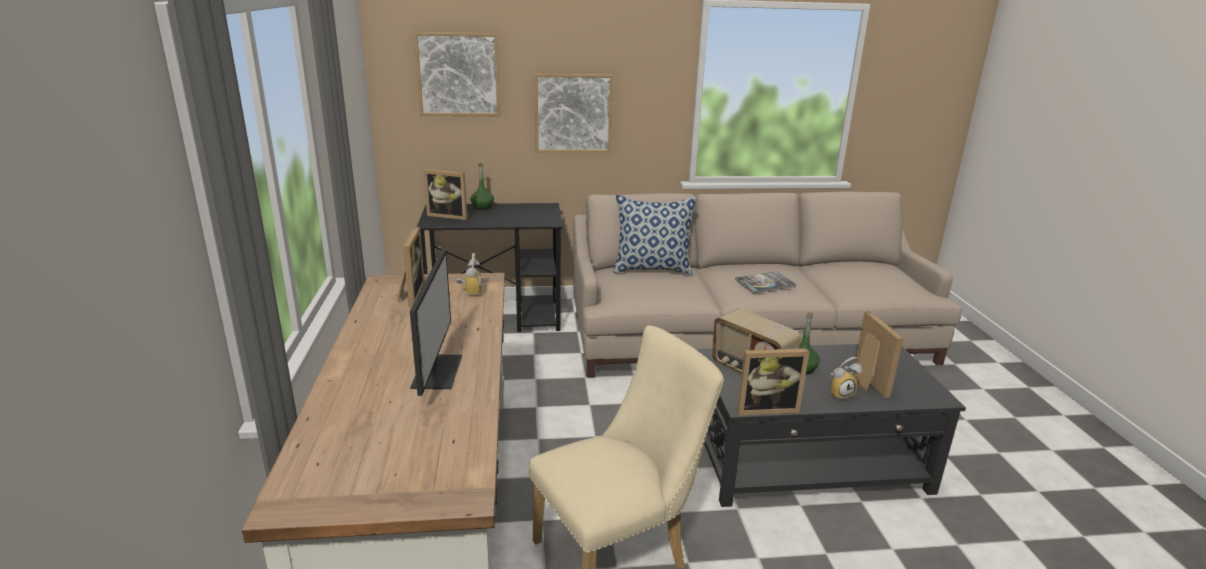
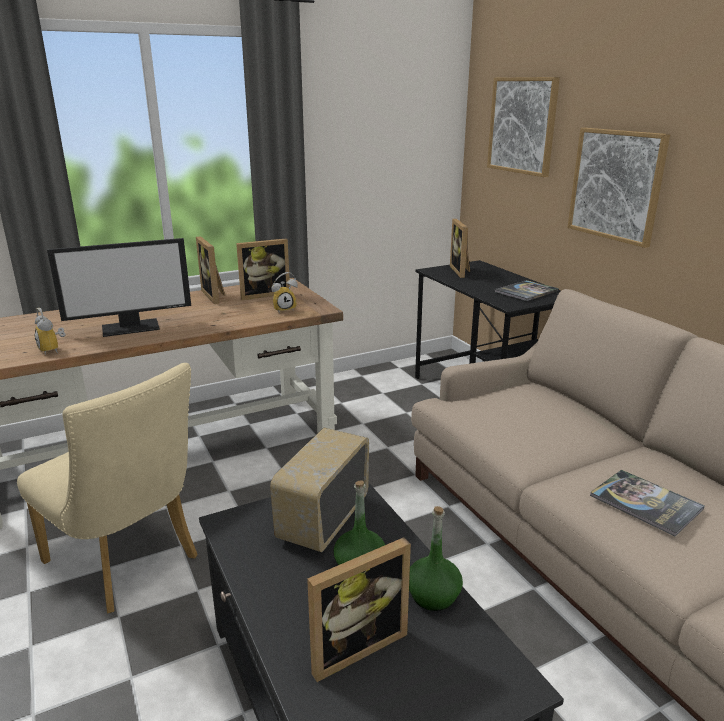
camera: 70 degrees right, 0 degrees up
green bottle [470,163,494,209] -> green bottle moved to [409,506,463,611]
pillow [614,195,696,275] -> none
picture frame [737,348,809,416] -> picture frame moved to [196,236,225,304]
alarm clock [830,357,862,400] -> alarm clock moved to [34,308,65,355]
none -> book [495,280,559,301]

